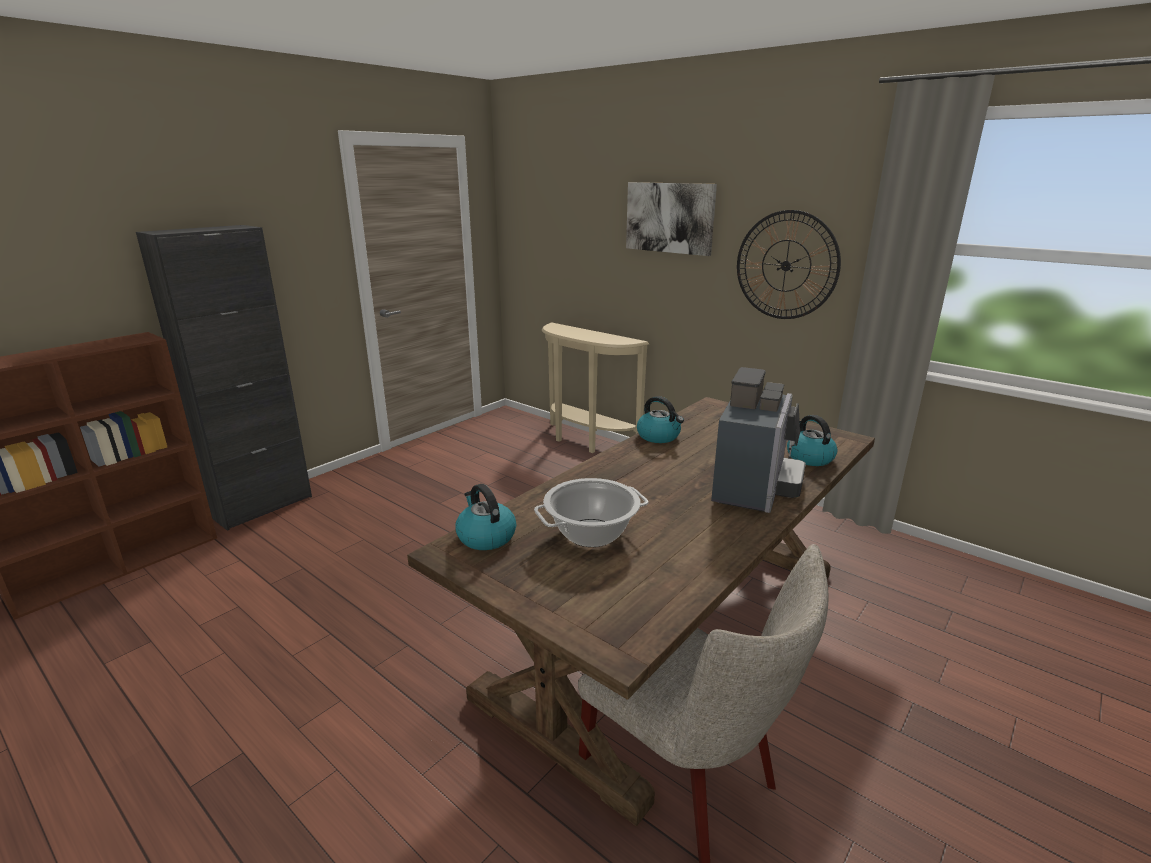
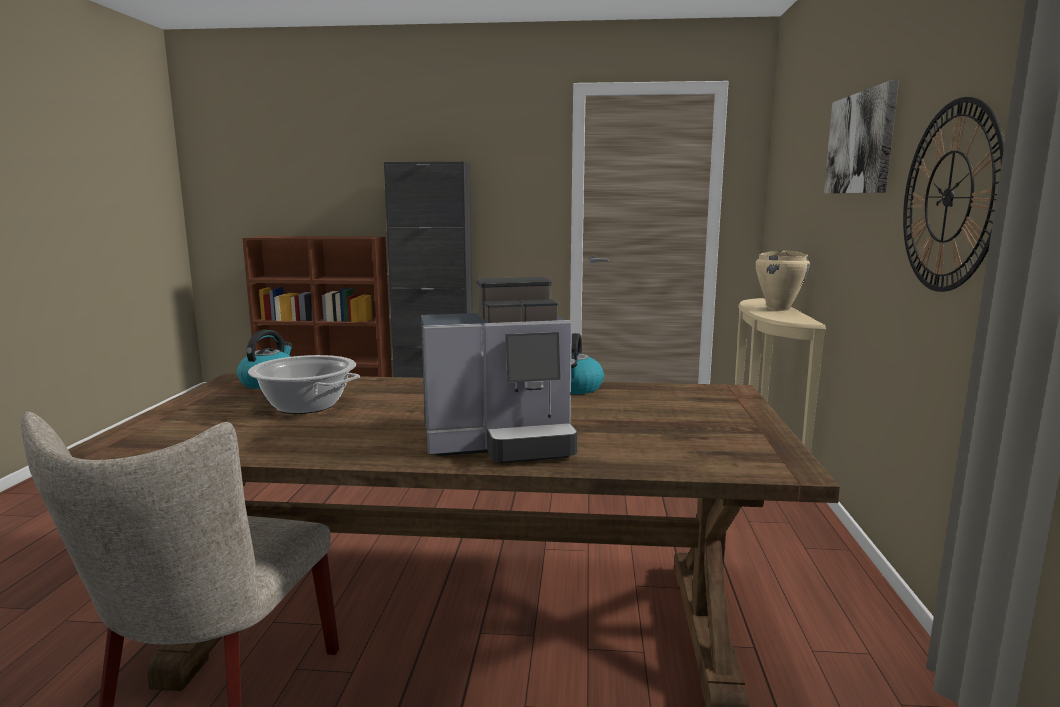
camera: 55 degrees right, 10 degrees down
kettle [787,415,838,466] -> none
none -> beige cooking pot [755,250,810,311]

